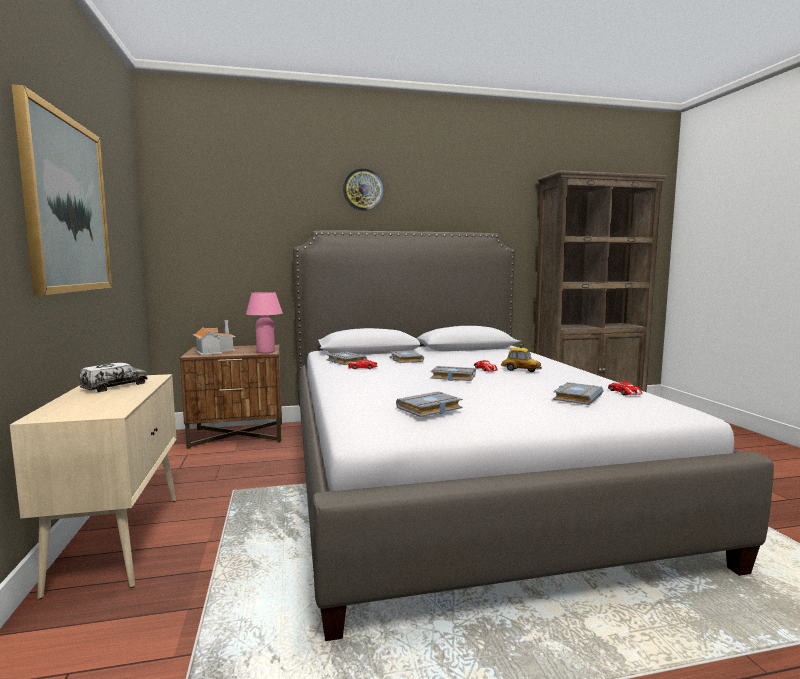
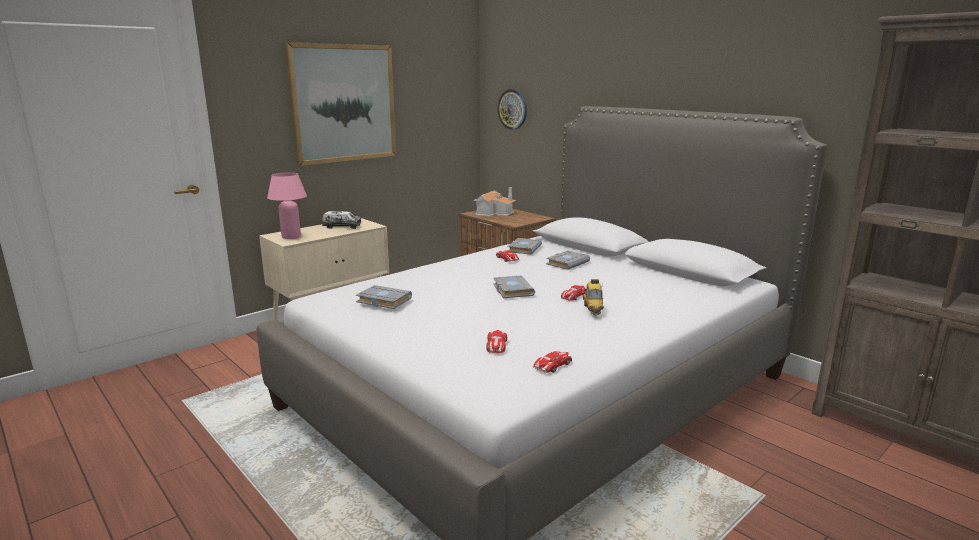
camera: 60 degrees right, 10 degrees up
pink table lamp [246,292,283,354] -> pink table lamp moved to [267,172,307,239]
wall clock [343,168,384,211] -> wall clock moved to [498,89,527,130]
grey book [553,382,603,405] -> toy car [486,330,507,353]

